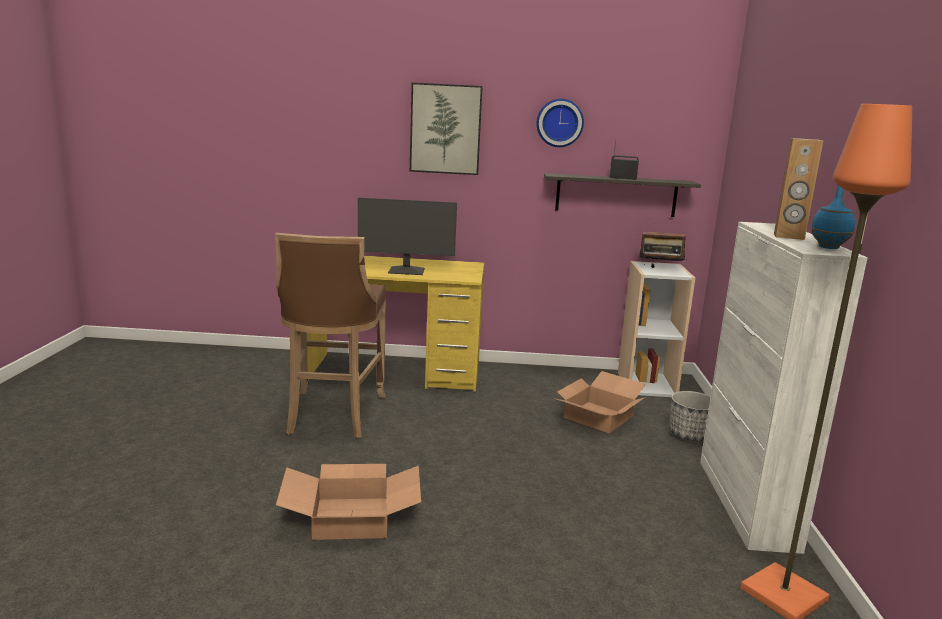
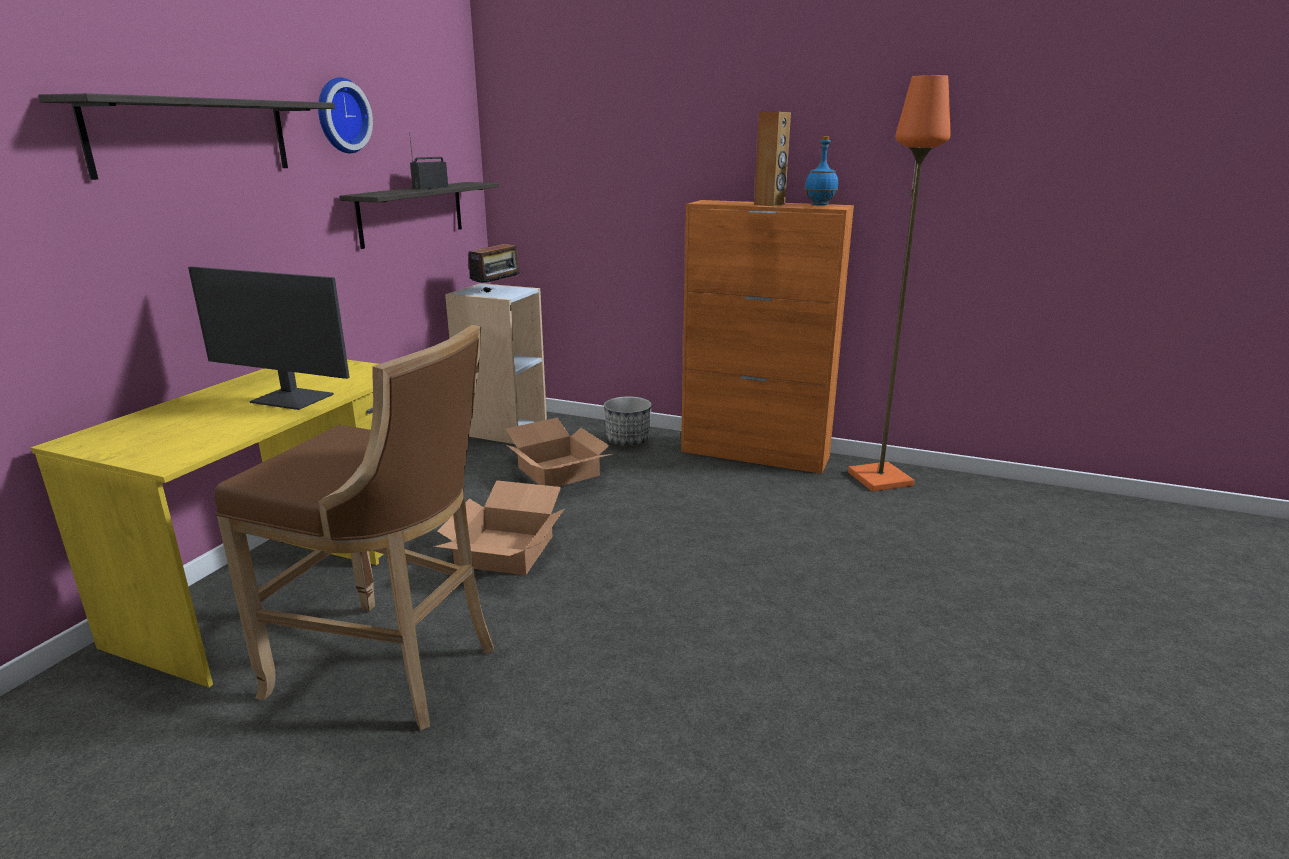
camera: 70 degrees left, 5 degrees up
cardboard box [276,464,421,540] -> cardboard box moved to [434,480,564,575]
monitor [358,197,457,275] -> monitor turned 90 degrees clockwise [188,267,350,410]
picture [410,83,483,175] -> shelf [38,93,335,180]
white cabinet [700,222,868,554] -> orange cabinet [681,200,854,474]

